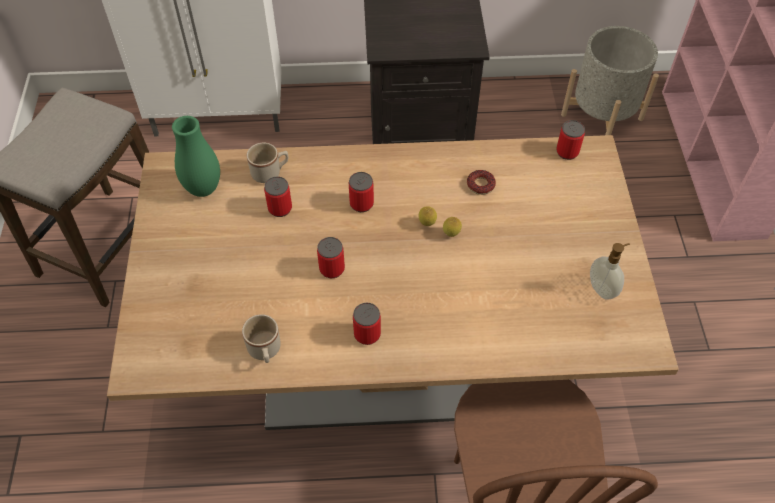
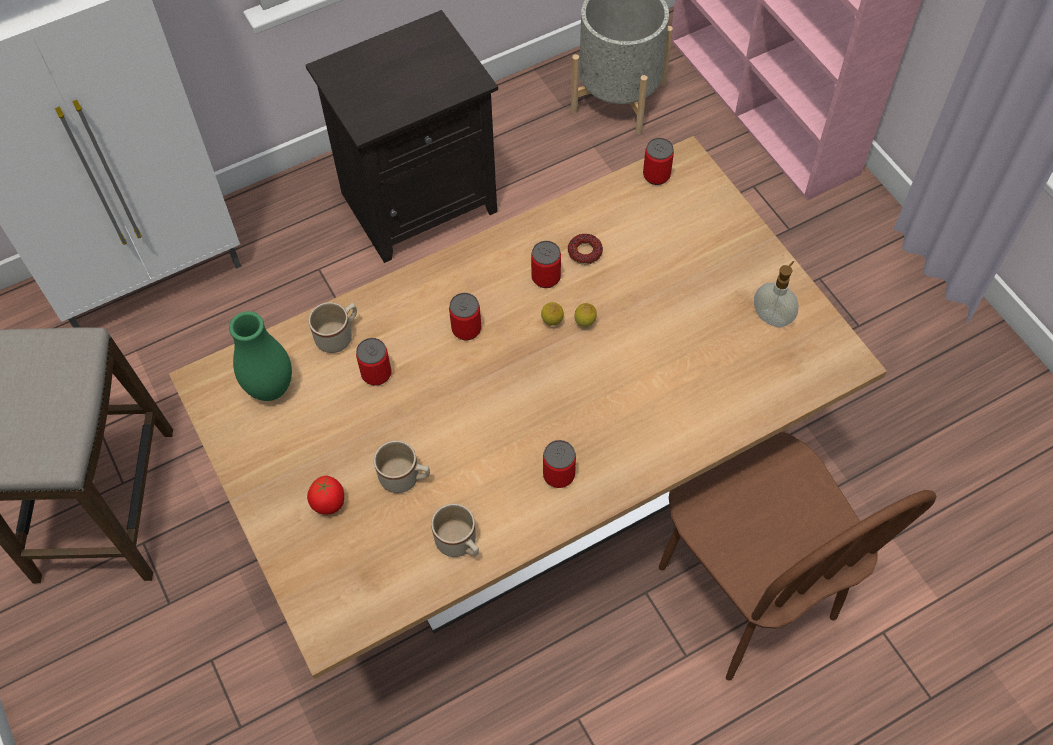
camera: 25 degrees left, 5 degrees up
can [317,237,345,278] -> can moved to [531,241,561,288]
none -> tomato [307,476,344,514]
none -> beige mug [374,441,430,493]

